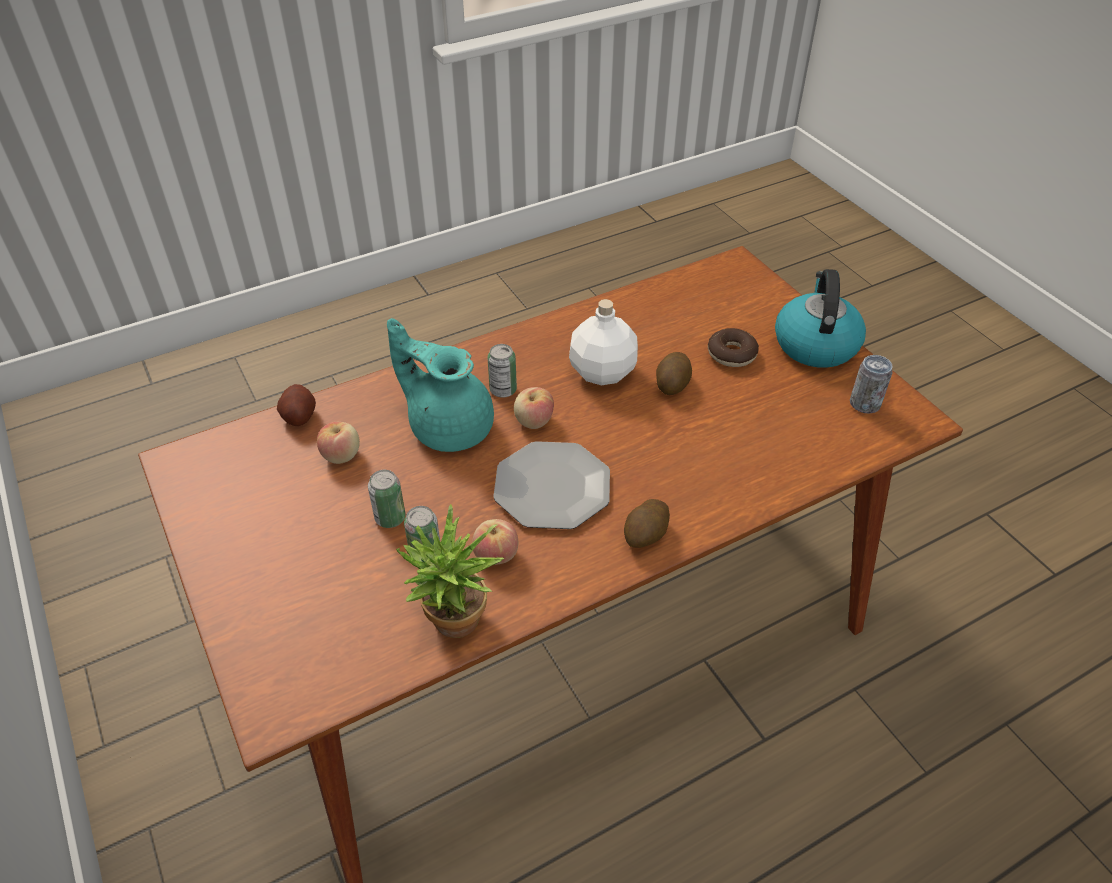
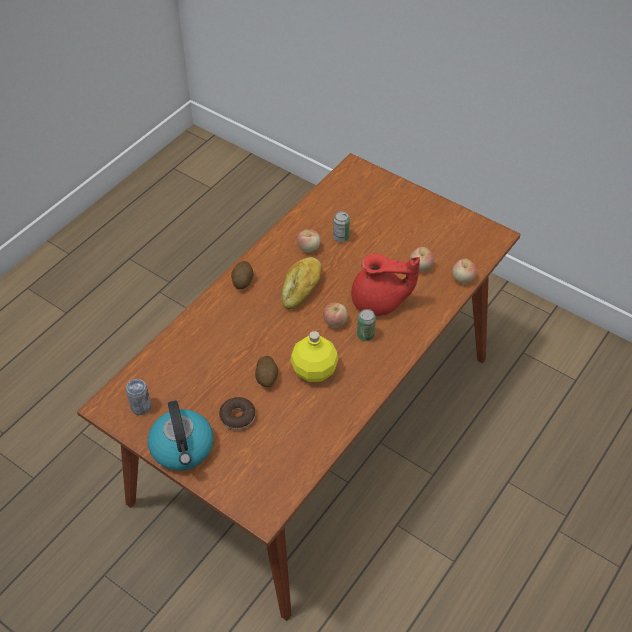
camera: 155 degrees right, 5 degrees up
potato [277,384,316,426] -> apple [452,259,477,284]
can [368,470,406,528] -> none
turquoise teapot [387,318,494,452] -> red teapot [351,254,420,316]
potted plant [396,504,504,638] -> none
plate [493,441,610,529] -> bread [282,257,322,309]
white bottle [569,299,638,386] -> yellow bottle [290,331,338,382]

